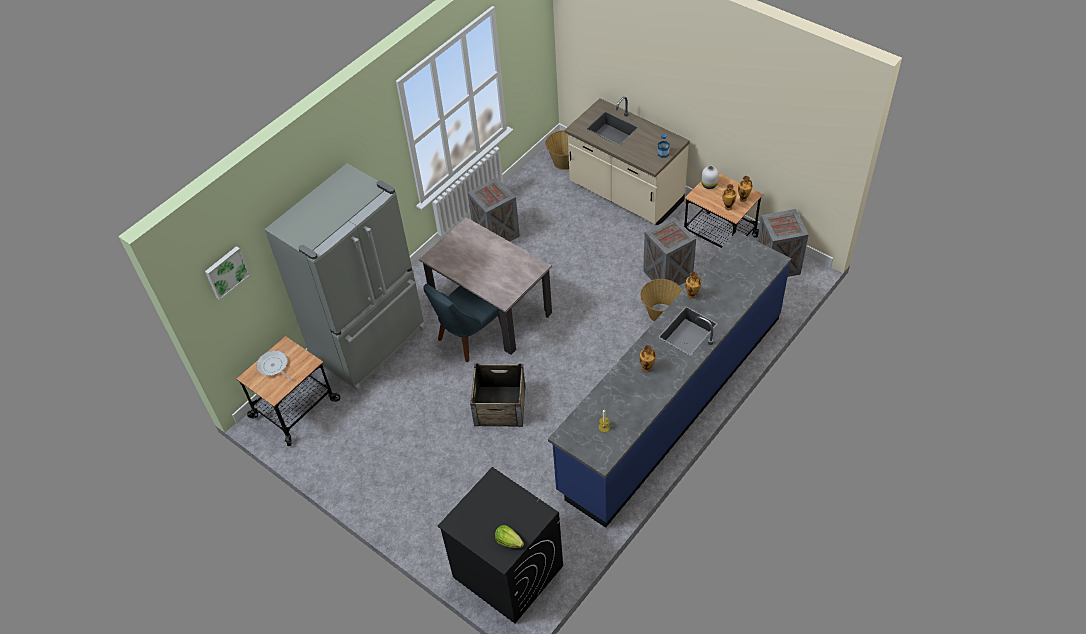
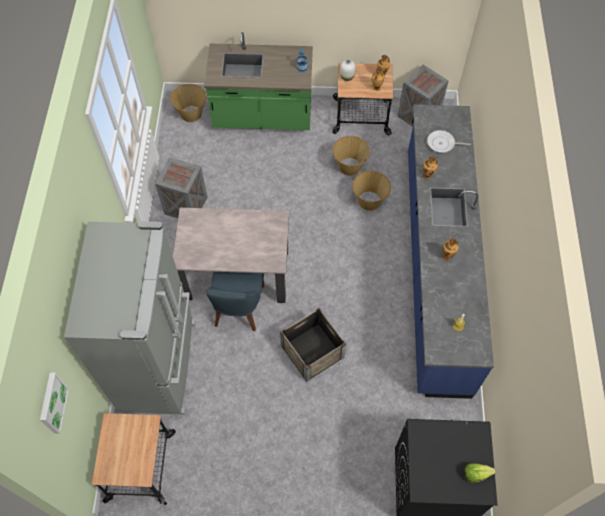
camera: 40 degrees left, 10 degrees up
frying pan [257,351,294,382] -> frying pan moved to [427,130,471,153]
beige counter [565,97,690,225] -> green counter [204,32,313,130]
crate [643,217,696,285] -> basket [332,136,370,176]

